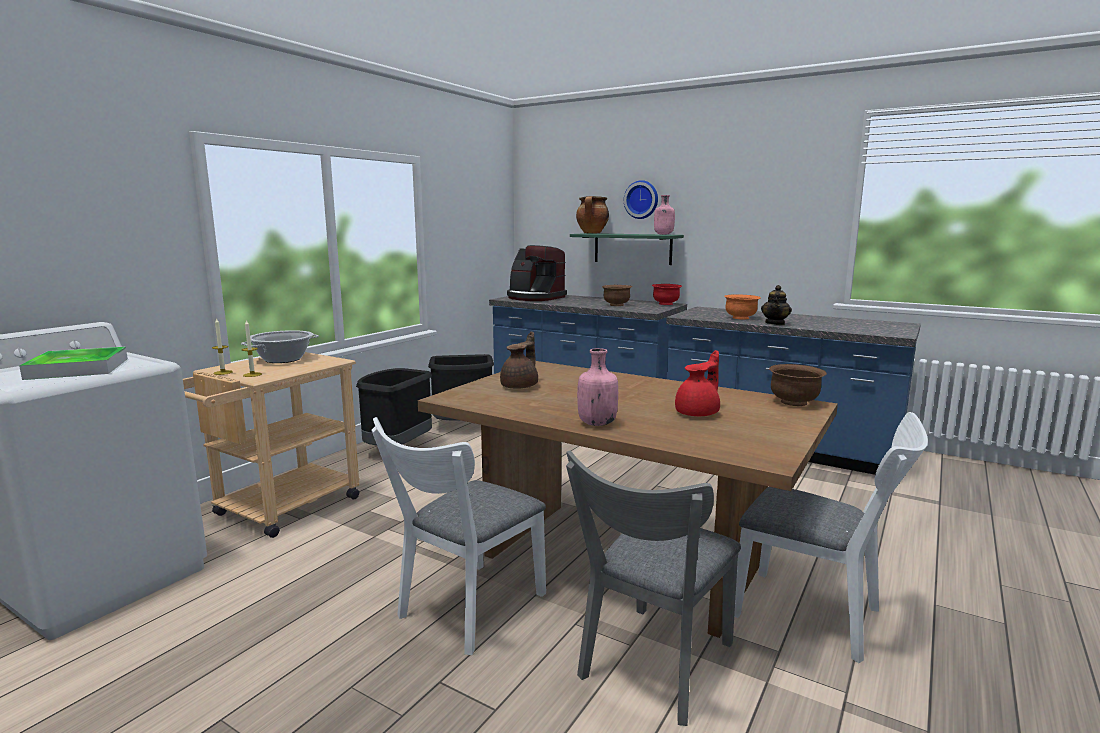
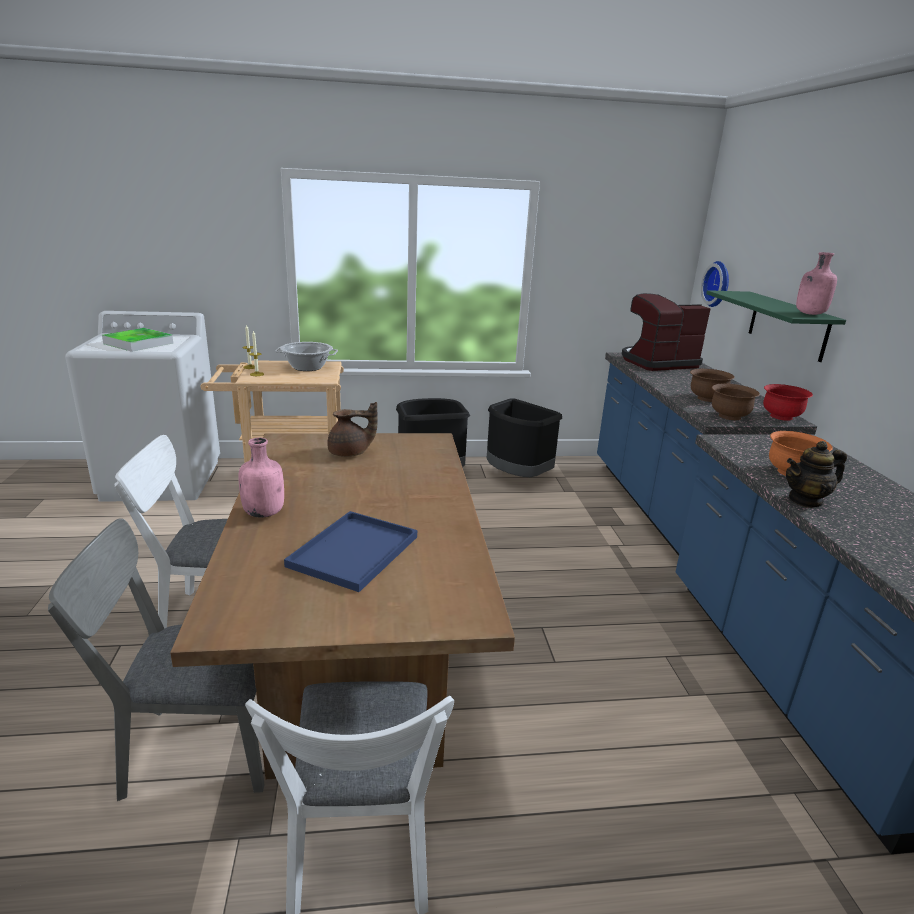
camera: 50 degrees right, 10 degrees up
coffee machine [507,245,567,301] -> coffee machine turned 75 degrees clockwise [622,293,711,371]
cooking pot [576,196,609,234] -> none
wall clock [624,180,658,219] -> wall clock moved to [701,261,729,307]
red teapot [675,350,720,416] -> blue tray [284,511,417,592]
brown bowl [769,364,827,406] -> brown bowl moved to [712,383,760,420]

